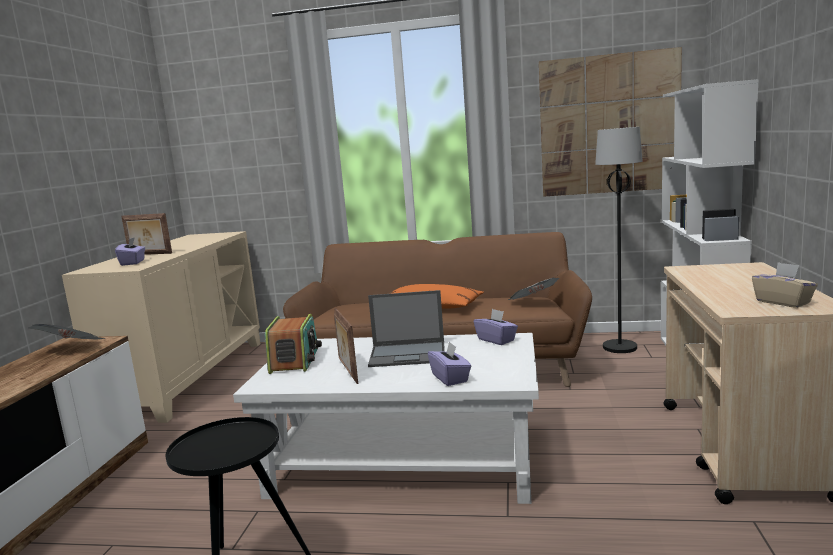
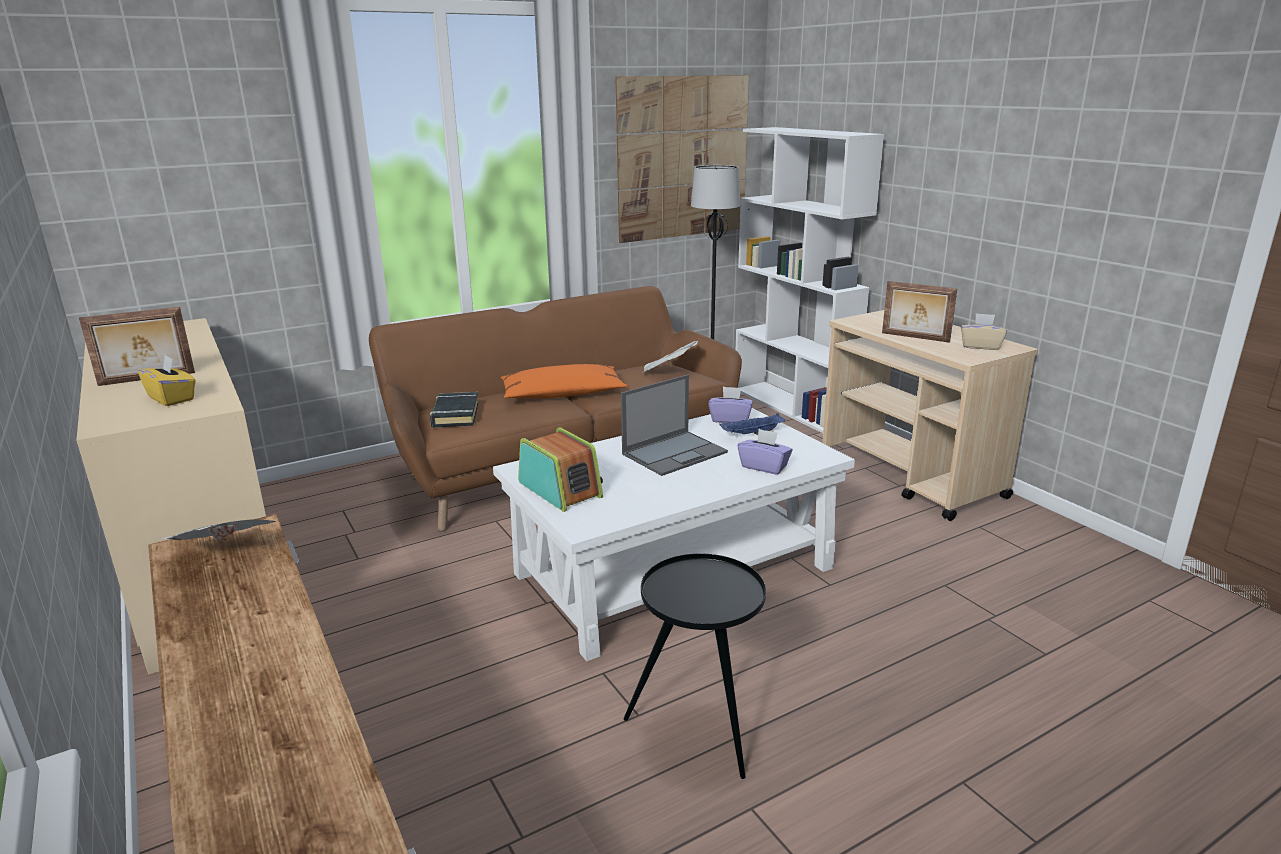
camera: 40 degrees left, 10 degrees up
purple tissue box [115,237,145,266] -> yellow tissue box [138,355,196,406]
picture frame [334,308,358,384] -> picture frame moved to [882,281,957,343]
none -> black book [430,392,479,427]
none -> blue tray [719,413,785,435]

